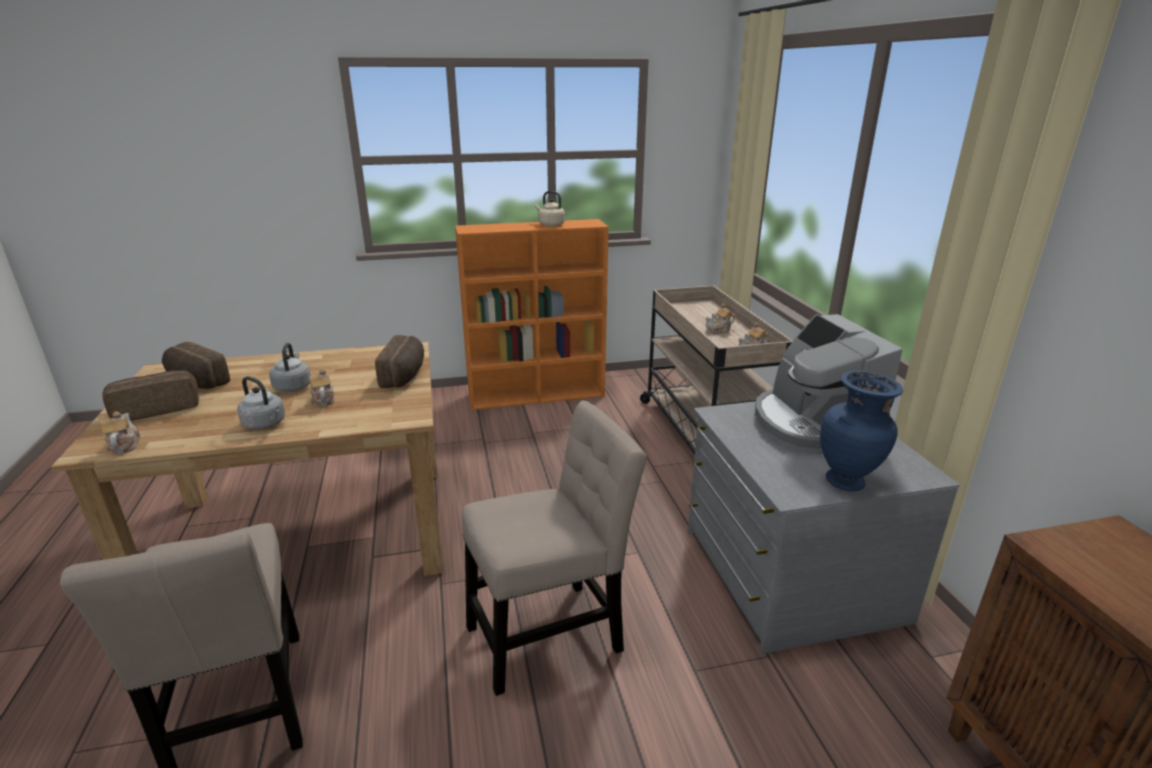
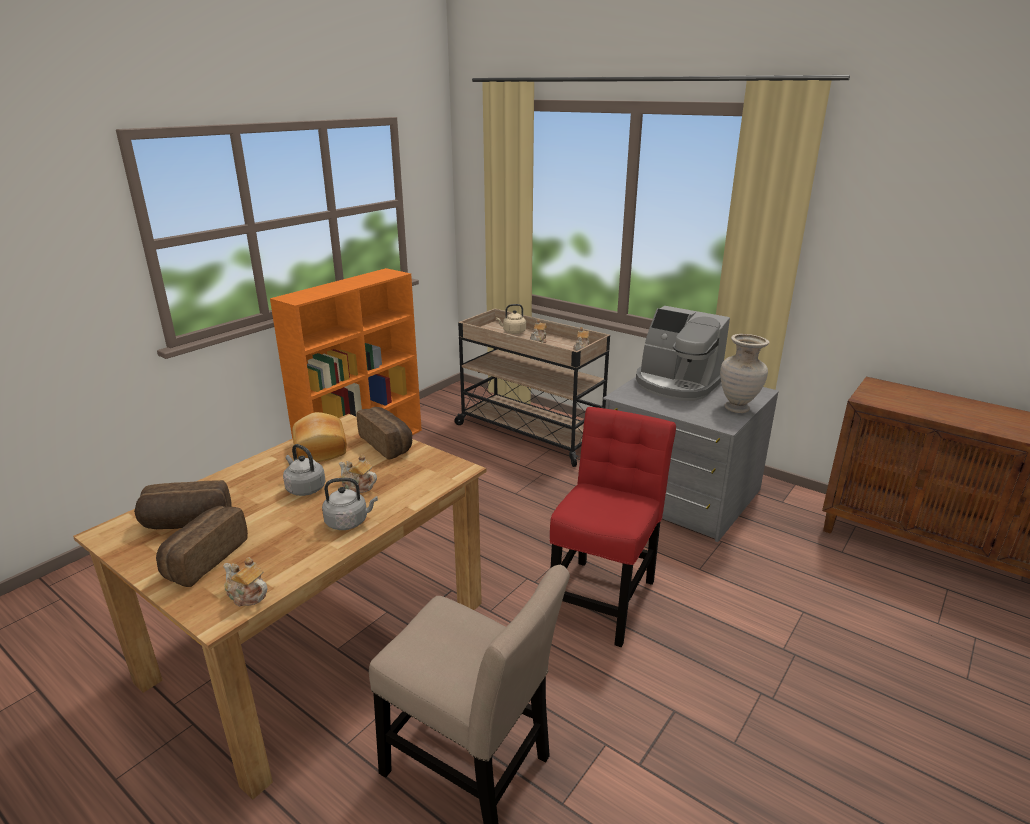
camera: 40 degrees left, 0 degrees up
beige chair [462,401,647,696] -> red chair [550,407,676,647]
beige kettle [535,191,565,227] -> beige kettle moved to [496,304,526,334]
blue vase [820,370,903,491] -> beige vase [720,334,769,413]
none -> bread [292,412,347,462]

